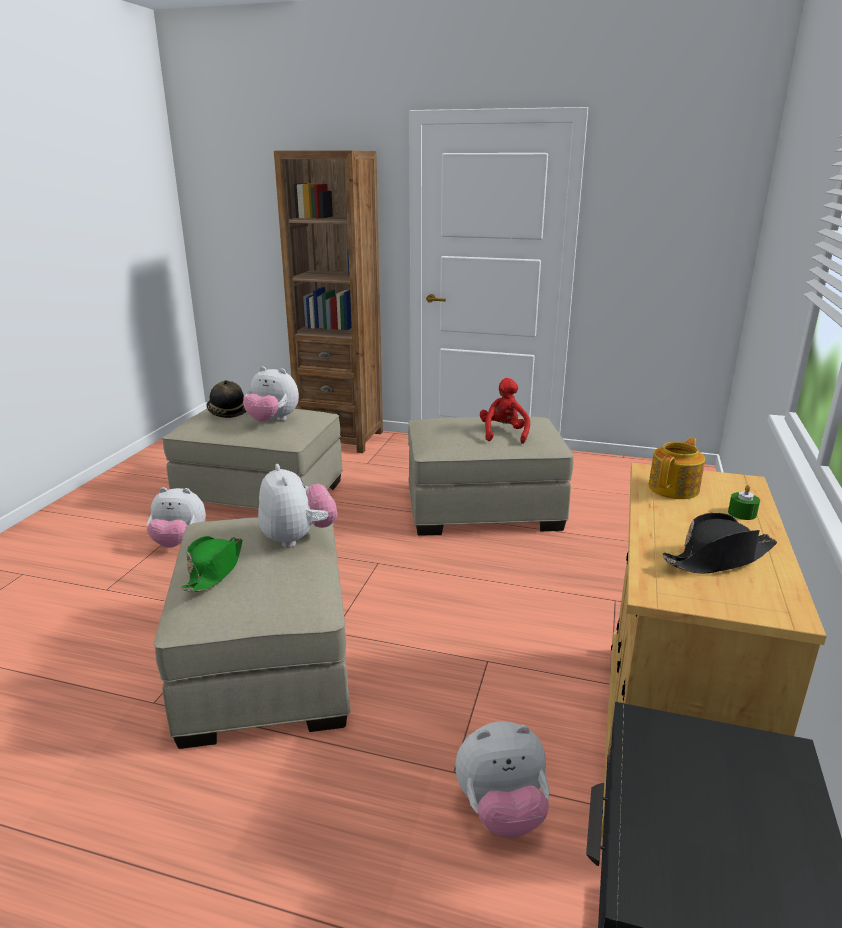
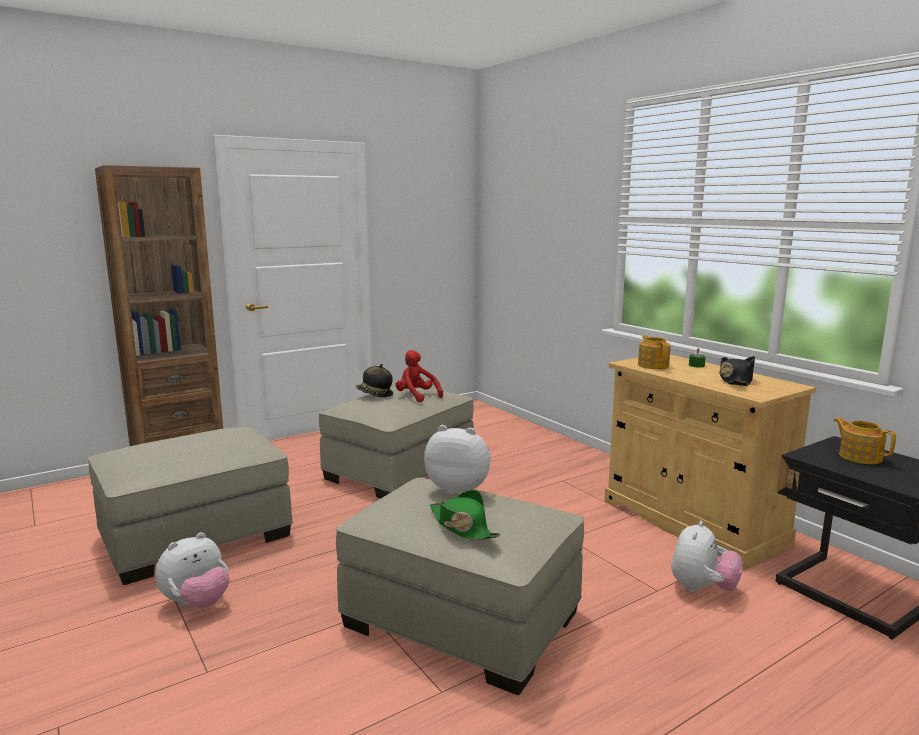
camera: 50 degrees left, 10 degrees down
hat [207,380,246,418] -> hat moved to [356,364,393,397]
plush toy [243,366,299,422] -> none
none -> teapot [833,418,896,464]

